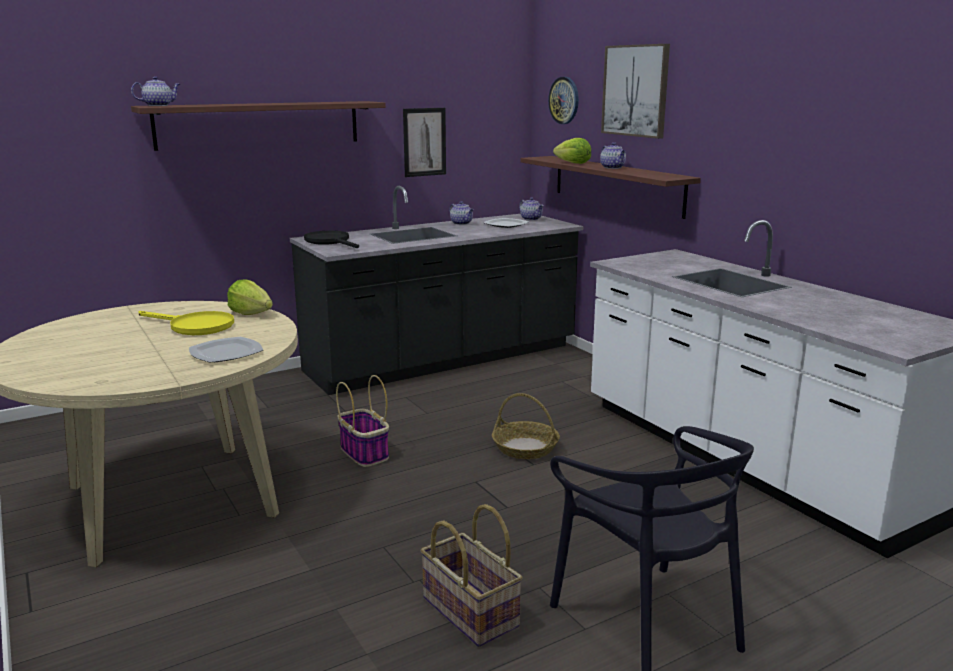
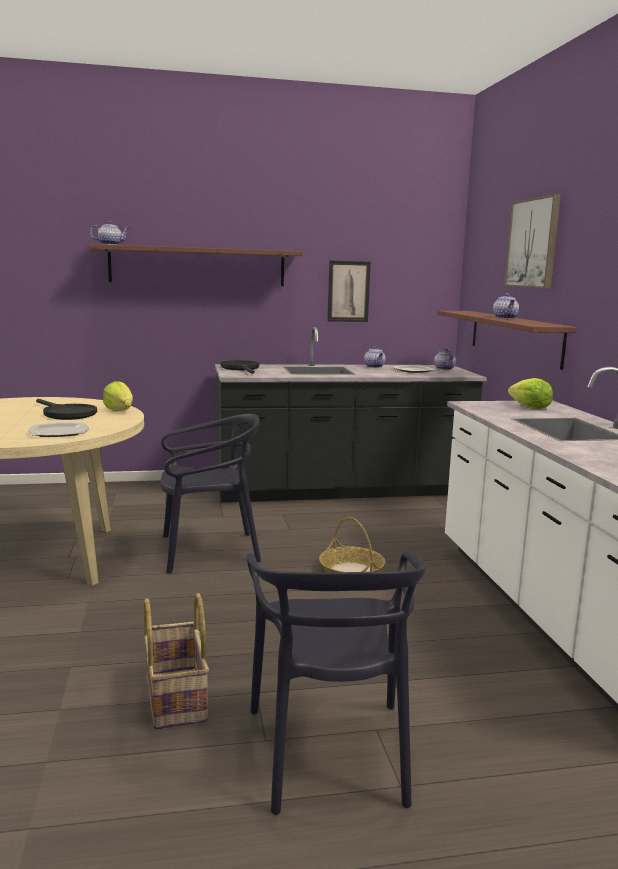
camera: 20 degrees right, 5 degrees down
yellow frying pan [139,311,234,335] -> black frying pan [36,399,97,420]
basket [336,375,389,467] -> black chair [160,414,261,573]
wall clock [548,77,579,124] -> none
lettuce [553,138,591,164] -> lettuce moved to [508,378,553,409]

